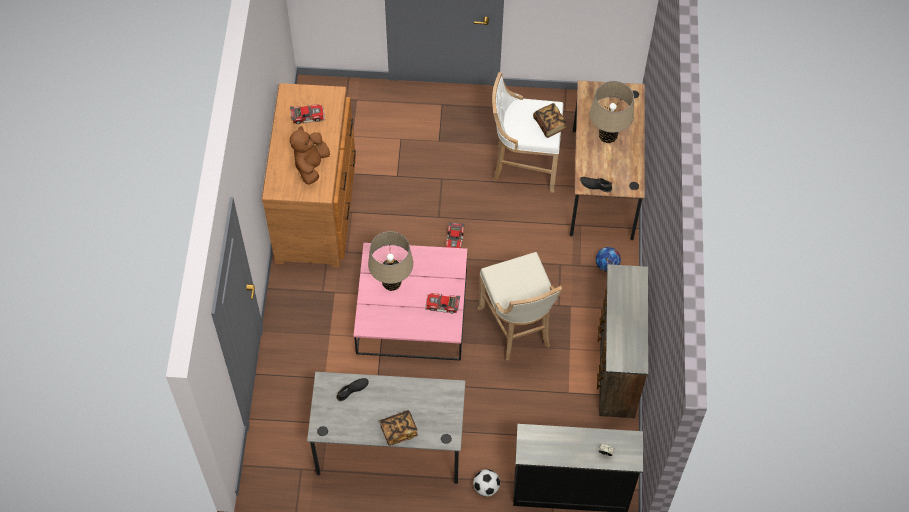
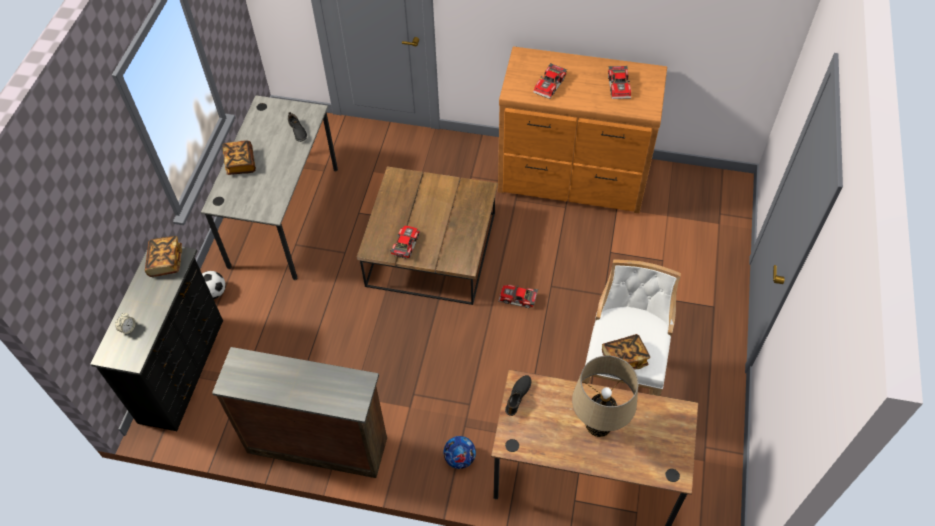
camera: 100 degrees right, 5 degrees down
brown plush toy [290,126,330,185] -> toy car [533,63,567,99]
pink coffee table [354,243,467,361] -> brown coffee table [357,167,498,305]
beige table lamp [368,231,413,291] -> none
beige stool [477,252,562,360] -> none
none -> book [145,236,182,277]

